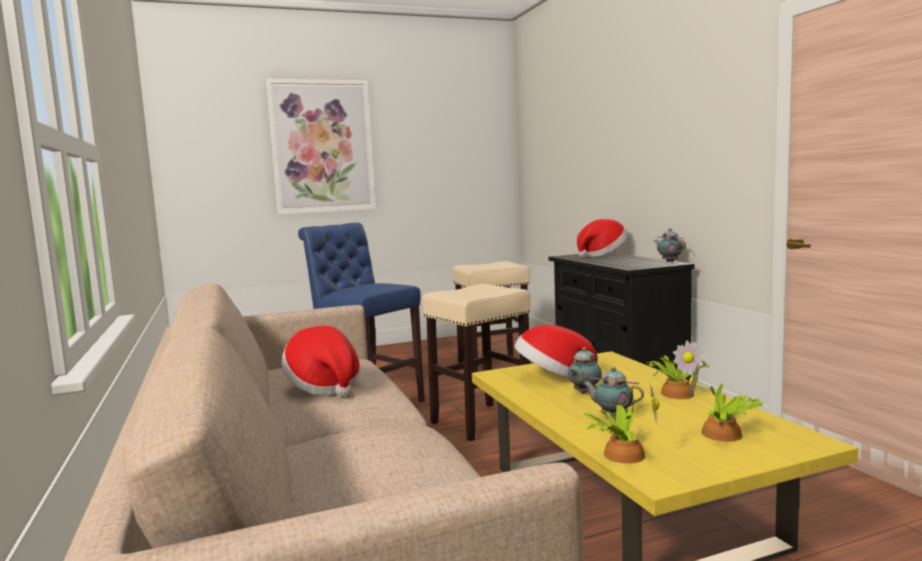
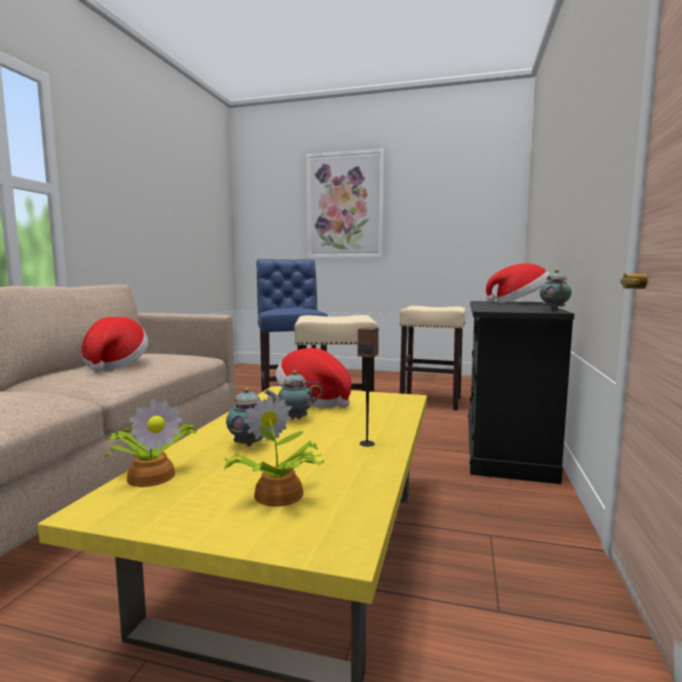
camera: 35 degrees right, 0 degrees up
potted plant [646,340,709,399] -> speaker [358,327,379,447]

